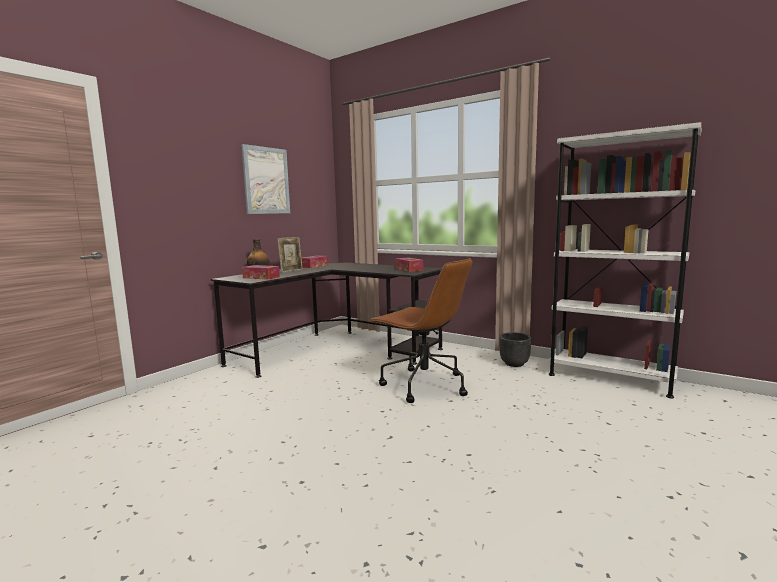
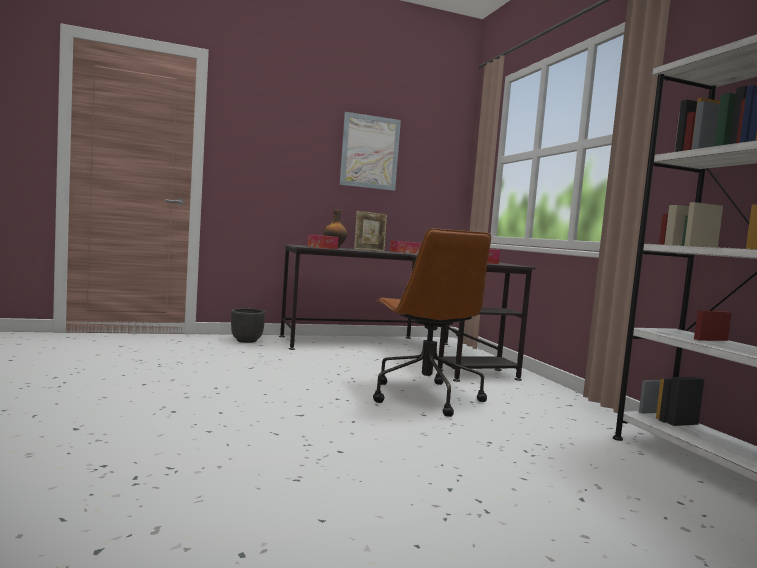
camera: 35 degrees right, 5 degrees down
black planter [499,332,532,367] -> black planter moved to [231,308,265,343]

